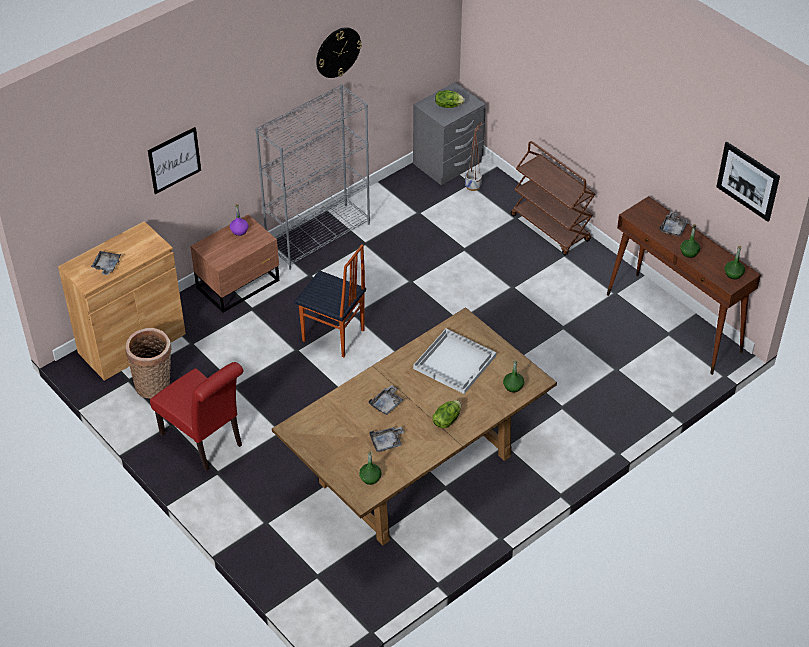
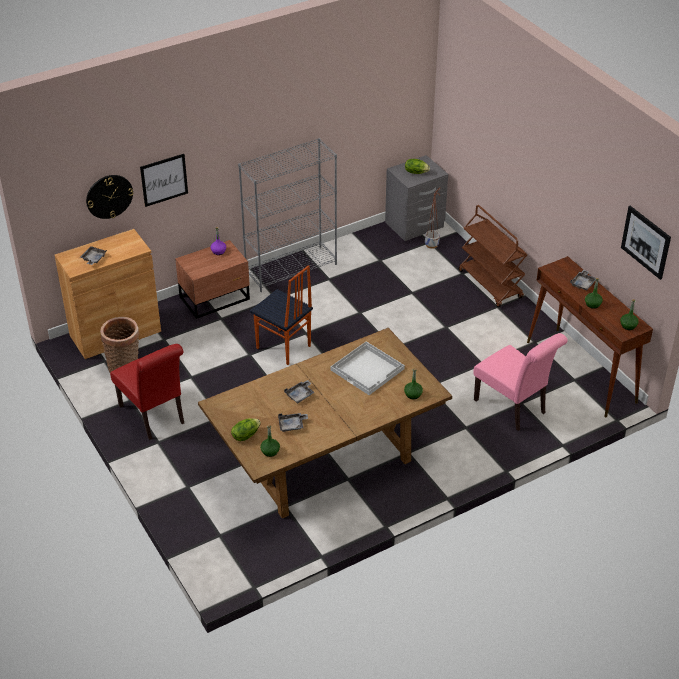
camera: 10 degrees right, 5 degrees down
wall clock [316,27,362,78] -> wall clock moved to [86,175,133,219]
lettuce [432,400,461,428] -> lettuce moved to [231,418,261,441]
none -> pink chair [473,333,568,431]

